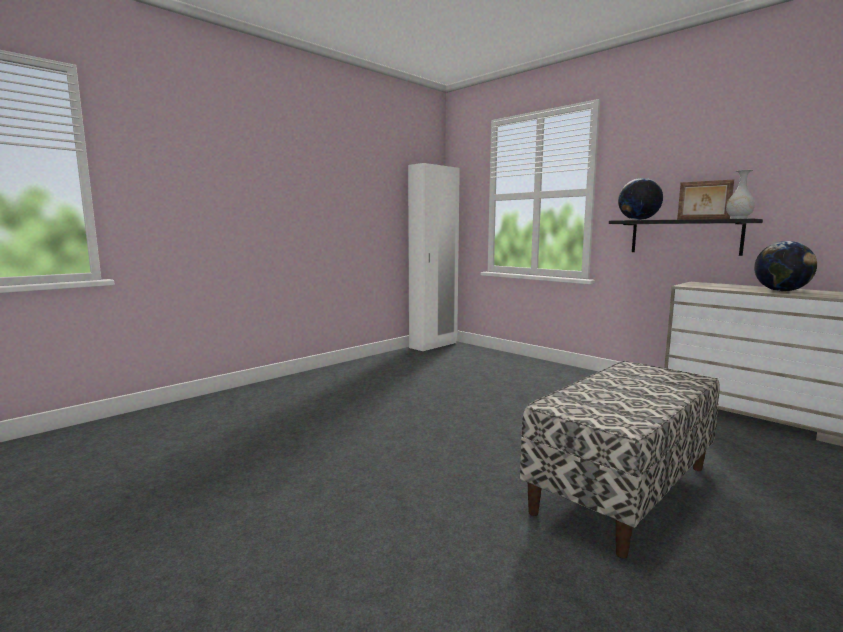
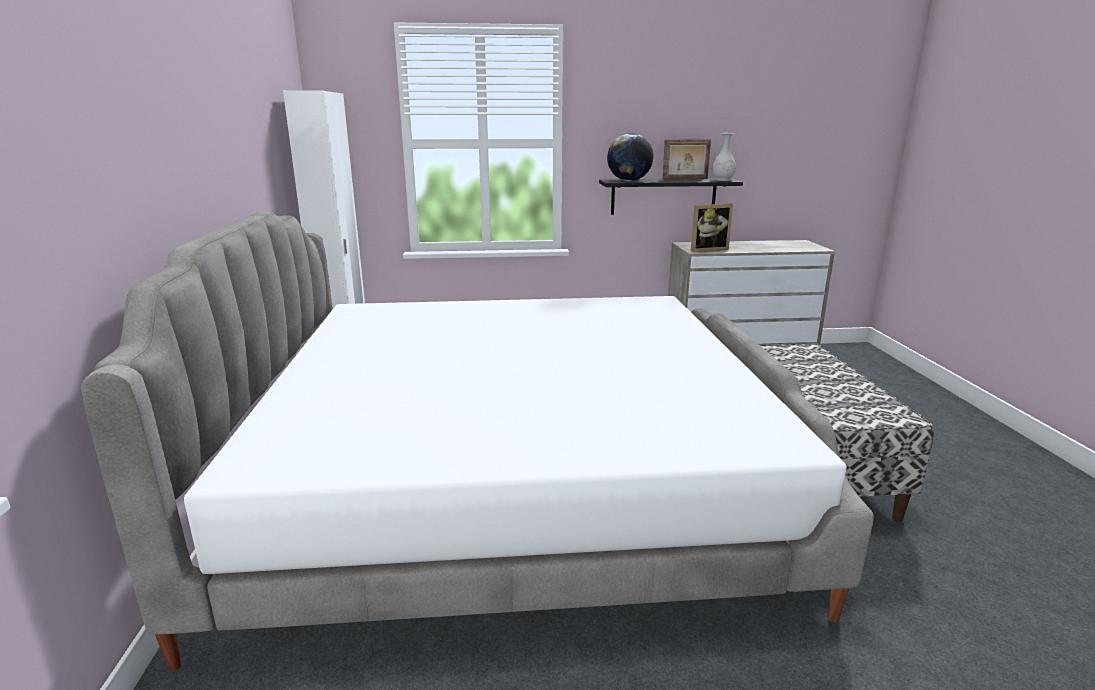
camera: 50 degrees left, 10 degrees up
globe [754,241,817,291] -> none
none -> bed [81,212,874,672]
none -> picture frame [691,204,733,252]

